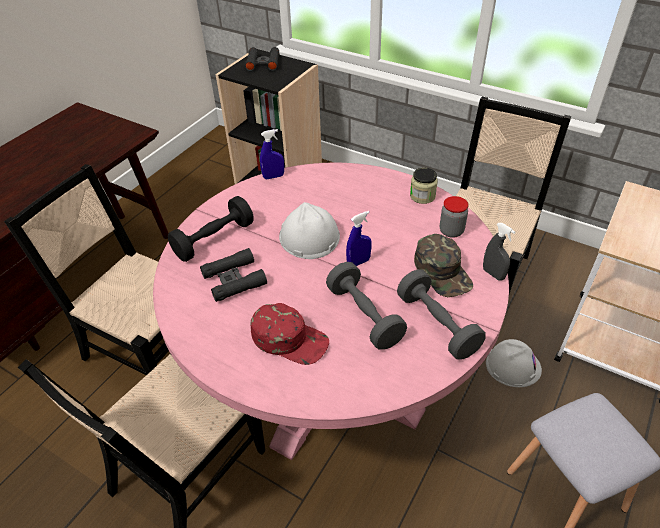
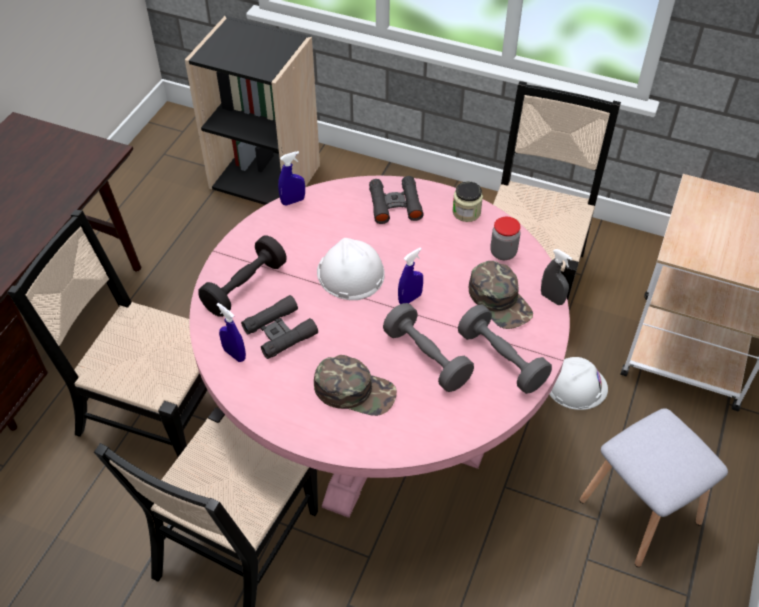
camera: 10 degrees left, 5 degrees up
black binoculars [245,47,280,71] -> black binoculars moved to [369,176,424,224]
red cap [250,303,329,365] -> green cap [314,355,397,416]
none -> blue spray bottle [216,303,246,362]

